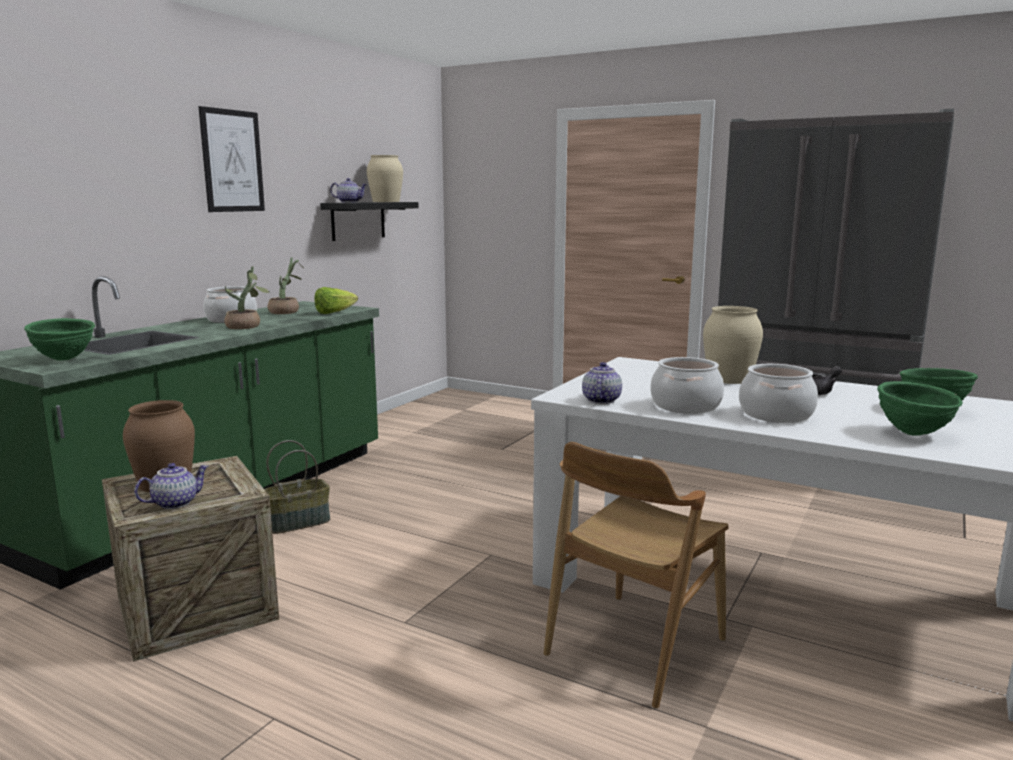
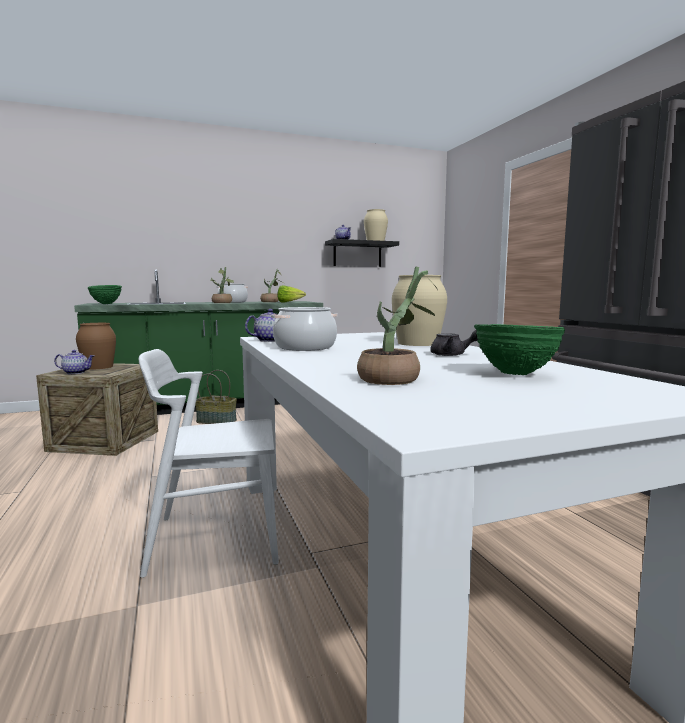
camera: 40 degrees right, 5 degrees down
picture [198,106,265,212] -> none
brown chair [544,442,729,708] -> white chair [139,349,279,578]
cooking pot [739,364,818,423] -> none
green bowl [877,381,963,436] -> potted plant [357,267,438,385]

